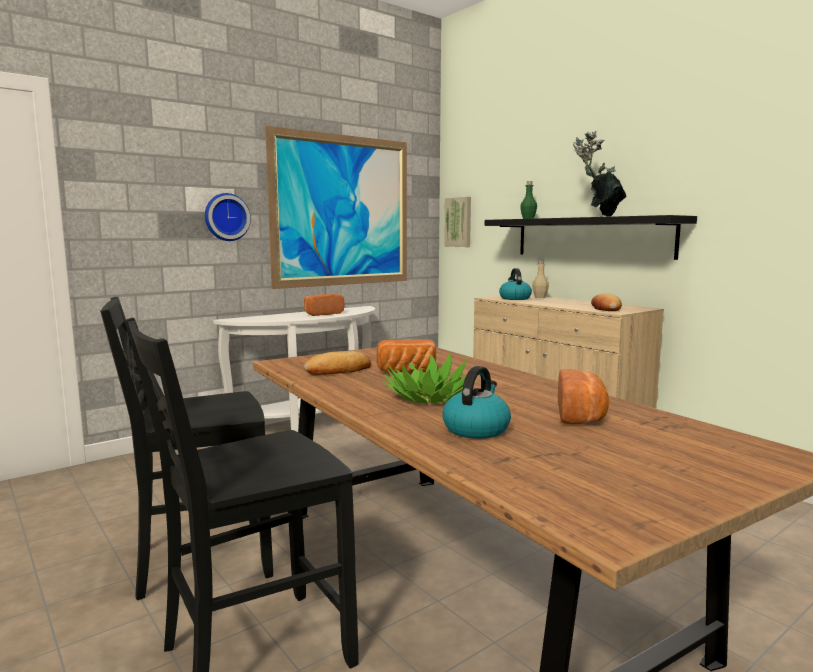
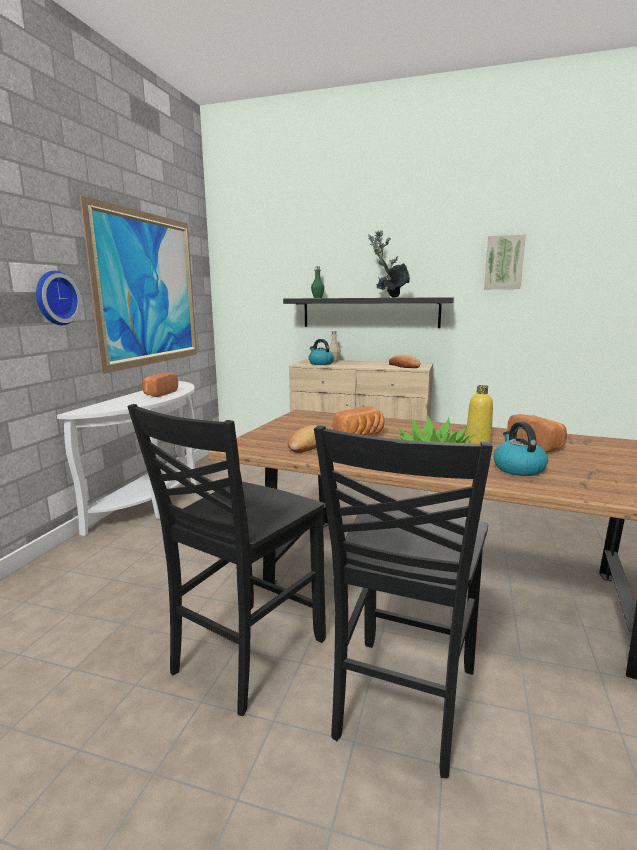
camera: 35 degrees left, 5 degrees up
picture [444,197,471,247] -> picture moved to [484,235,526,289]
none -> yellow bottle [466,385,493,444]

